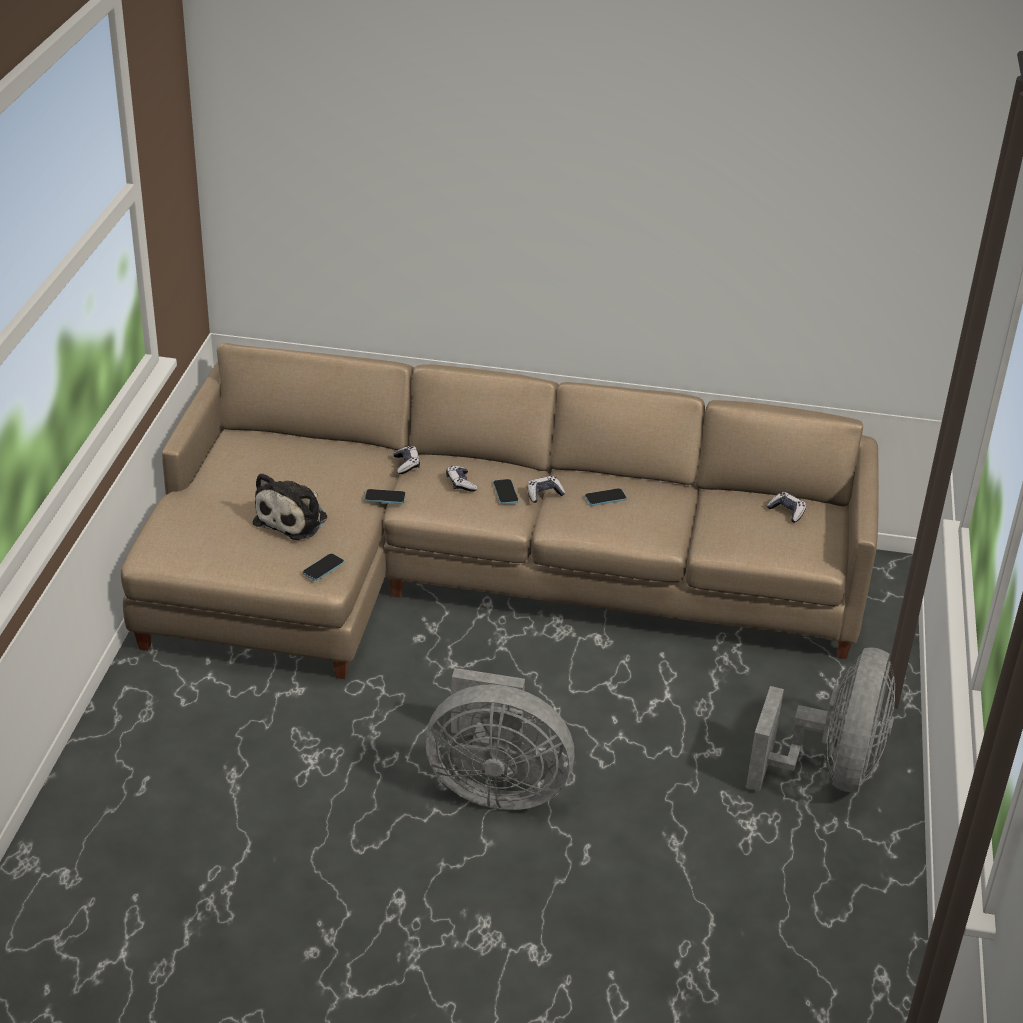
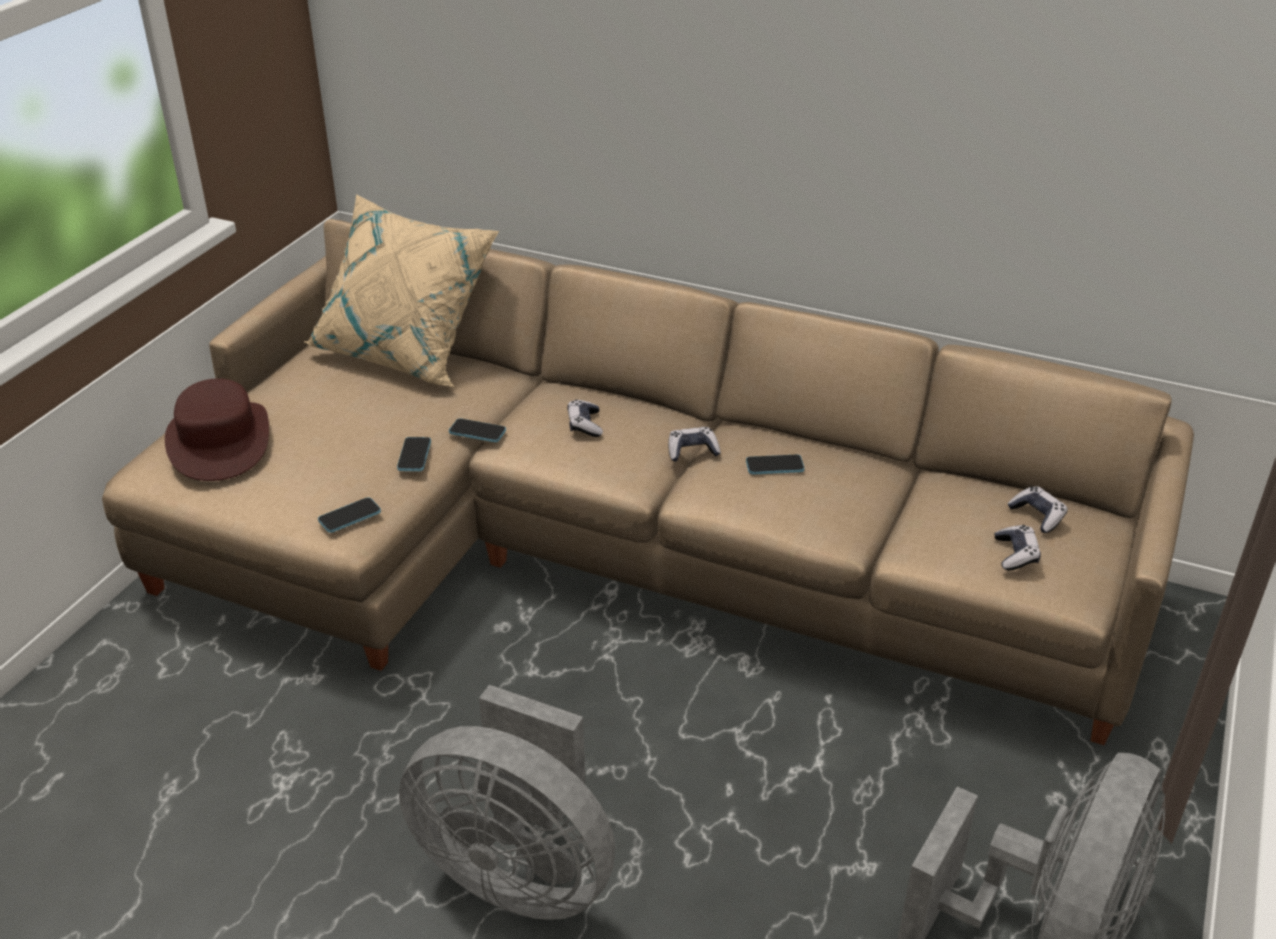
camera: 15 degrees right, 0 degrees up
plush toy [253,473,327,540] -> none
game controller [393,446,420,474] -> game controller moved to [995,525,1041,571]
phone [493,479,519,504] -> phone moved to [397,437,431,471]
none -> brown hat [165,378,269,481]
none -> beige pillow [304,194,499,387]

